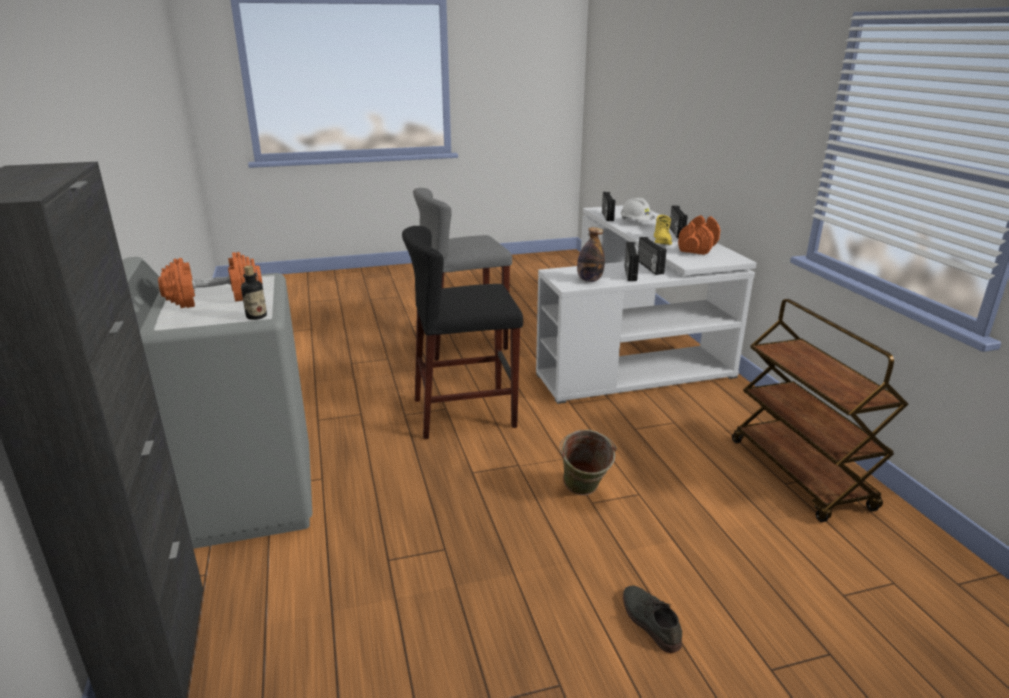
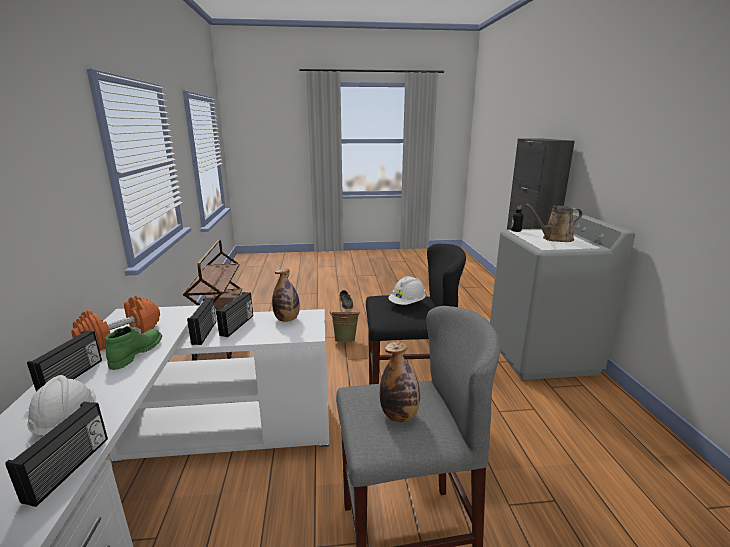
camera: 170 degrees left, 5 degrees down
orange dumbbell [158,252,263,308] -> brown watering can [526,204,583,242]
yellow boot [654,215,672,245] -> green boot [105,326,162,370]
none -> bottle [380,341,420,422]
none -> white hard hat [388,276,426,305]

